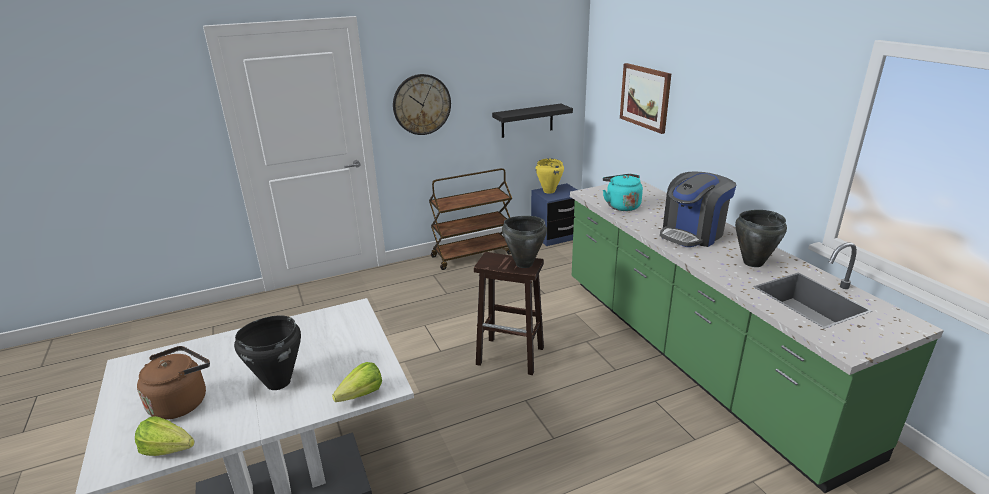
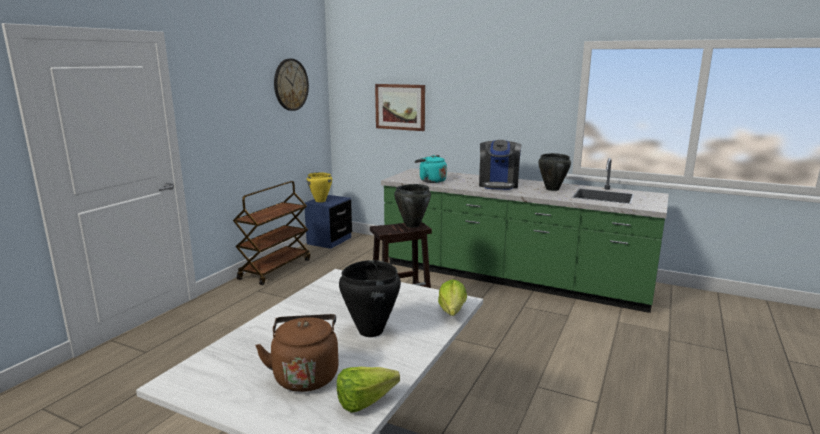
camera: 40 degrees left, 10 degrees down
wall clock [393,74,451,135] -> wall clock moved to [274,59,309,111]
black shelf [492,104,573,138] -> none

